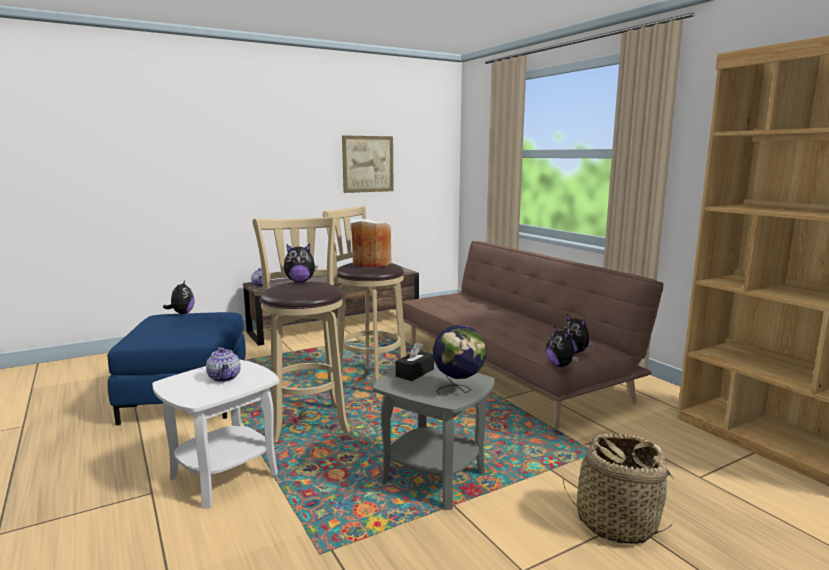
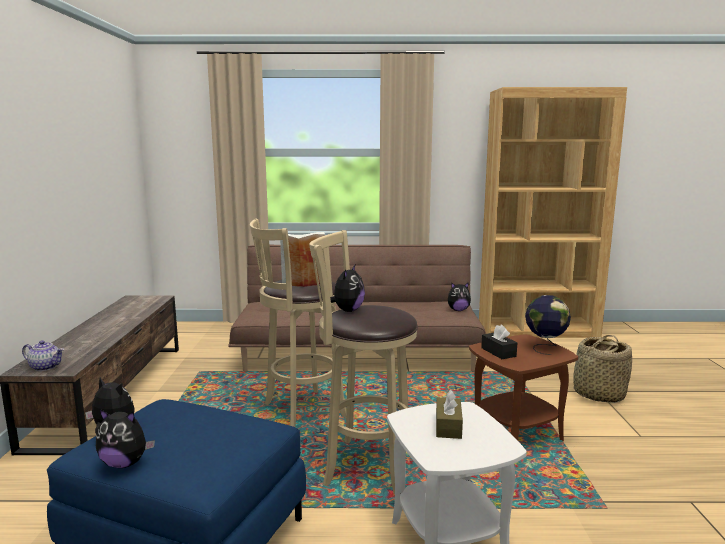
camera: 60 degrees left, 0 degrees up
teapot [206,347,241,382] -> brown tissue box [436,390,463,439]
picture [342,135,394,193] -> none
grey side table [373,363,495,510] -> brown side table [469,334,578,442]
plush toy [546,326,579,367] -> plush toy moved to [96,409,155,468]

